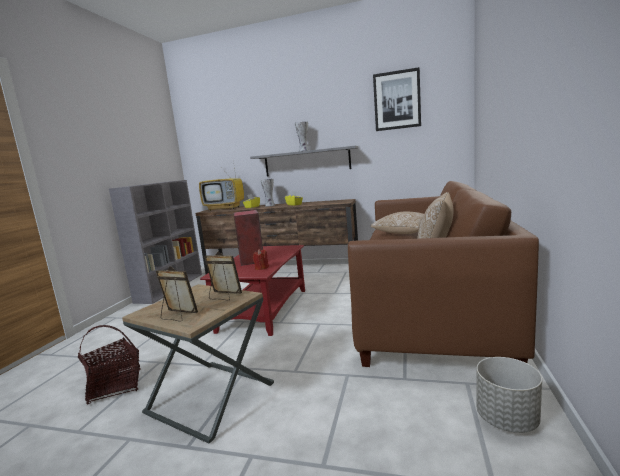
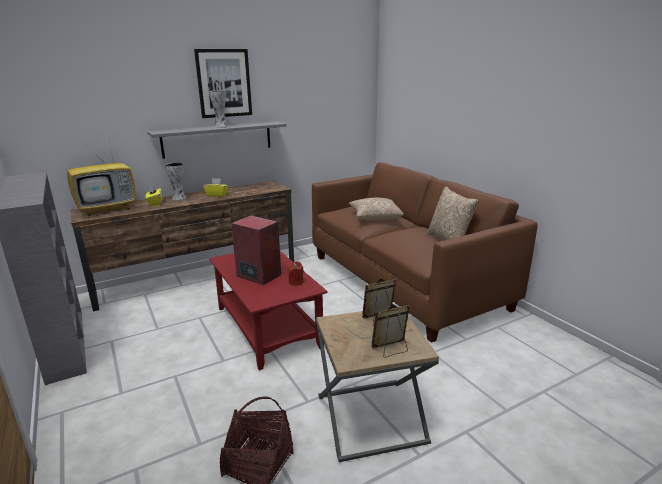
camera: 45 degrees left, 10 degrees up
picture [373,67,421,131] -> picture moved to [194,49,252,118]
grey planter [476,357,542,433] -> none

